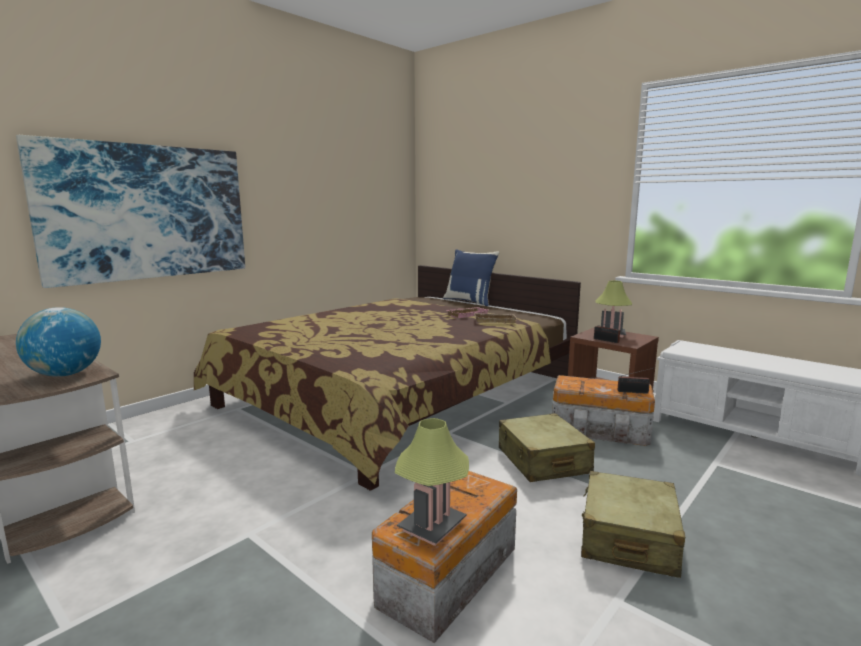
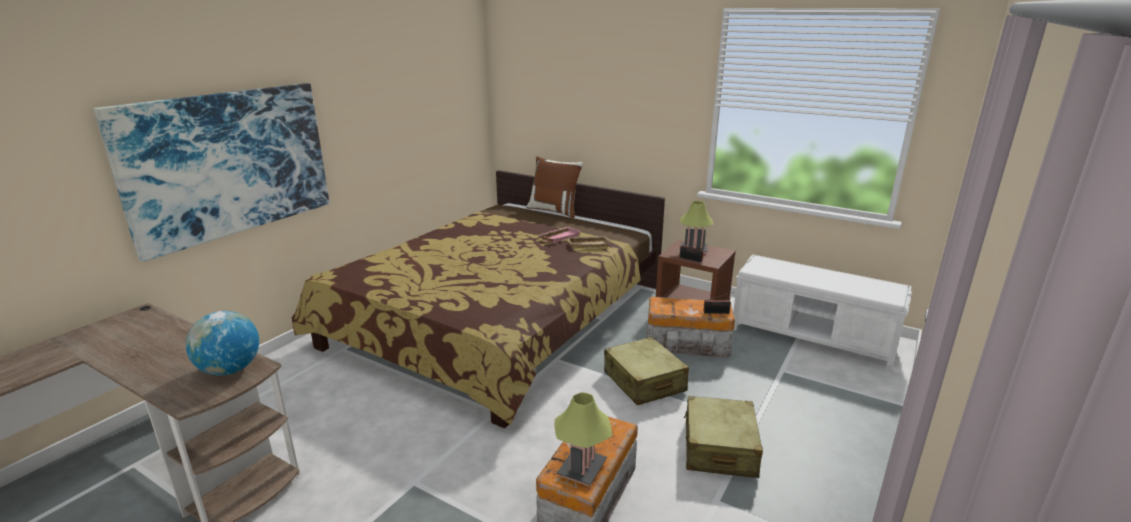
camera: 10 degrees left, 10 degrees up
blue pillow [443,249,499,306] -> brown pillow [526,156,583,218]

